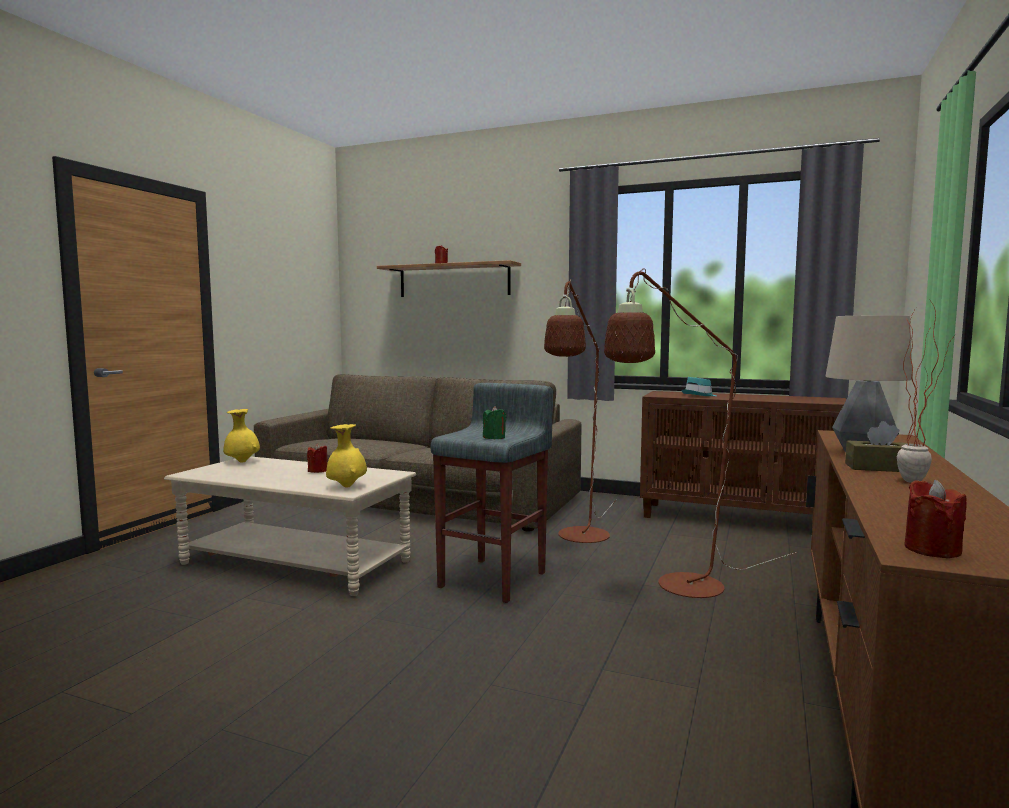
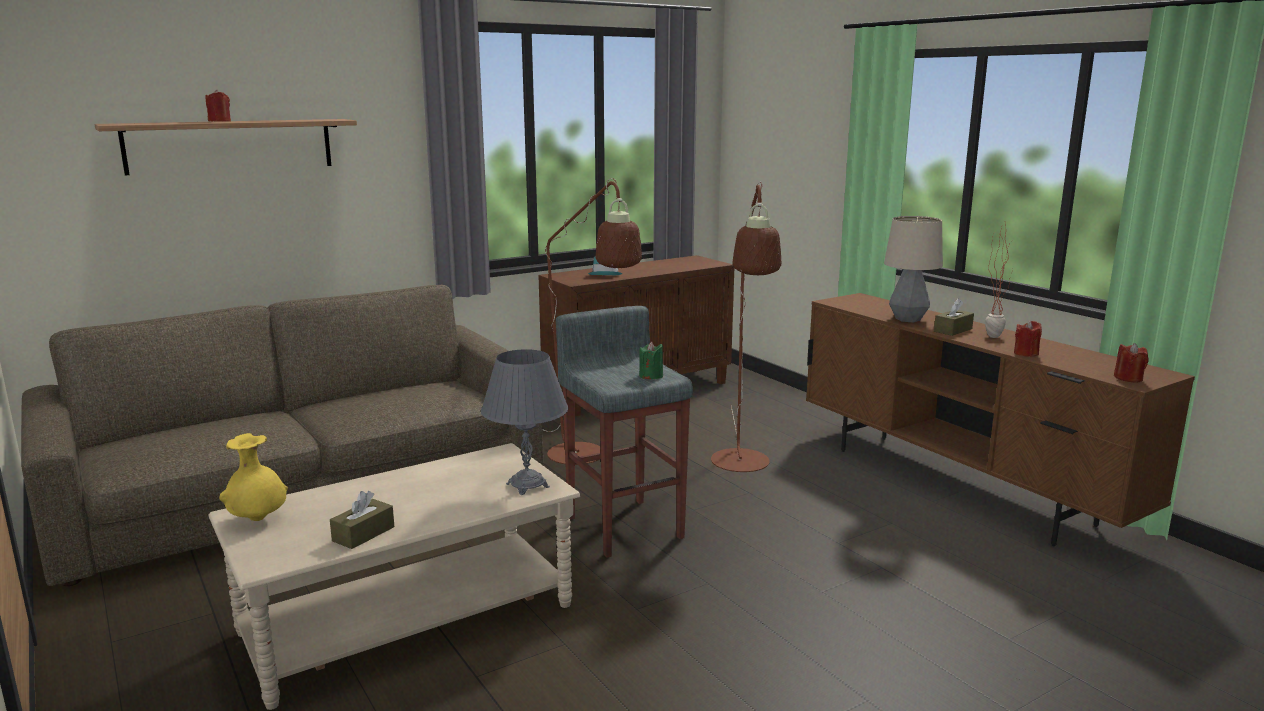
camera: 55 degrees left, 10 degrees up
red candle [307,443,328,473] -> red candle moved to [1014,320,1042,357]
yellow vase [326,424,367,488] -> grey table lamp [481,349,568,495]
none -> brown tissue box [330,491,394,549]

